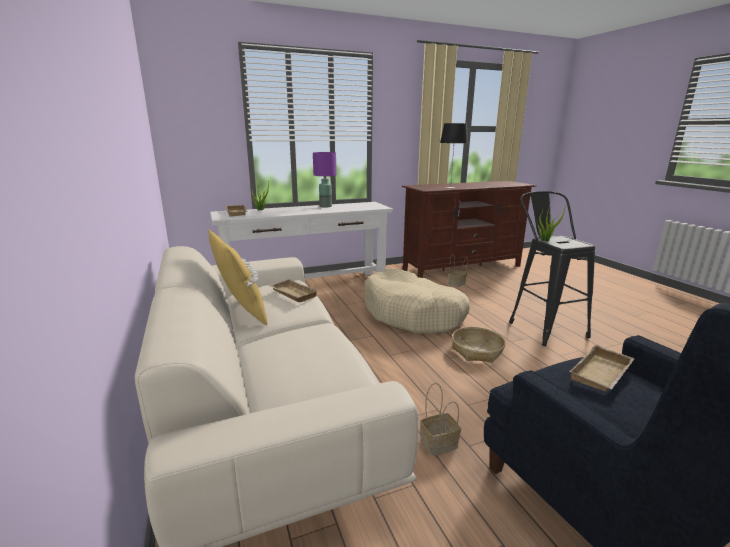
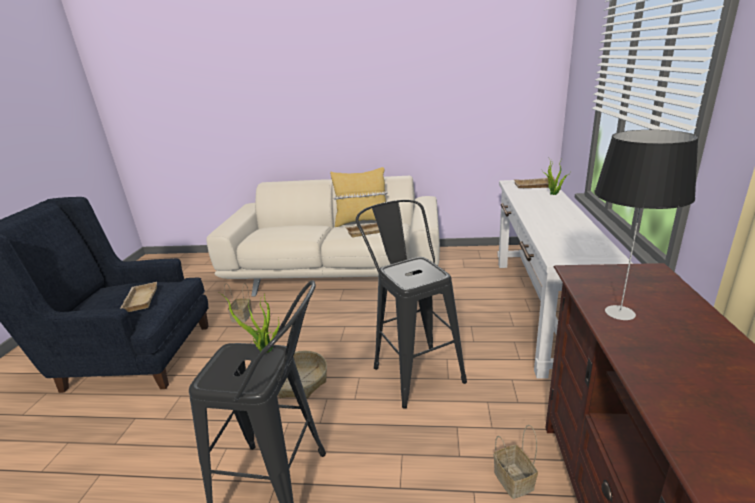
camera: 120 degrees right, 5 degrees up
purple table lamp [313,152,336,208] -> none
beige dog bed [365,269,470,333] -> black stool [356,200,467,409]

